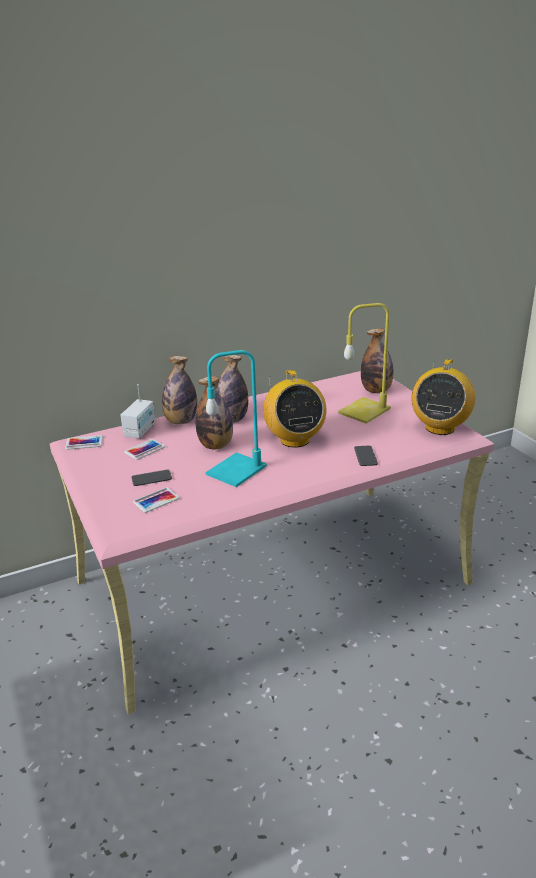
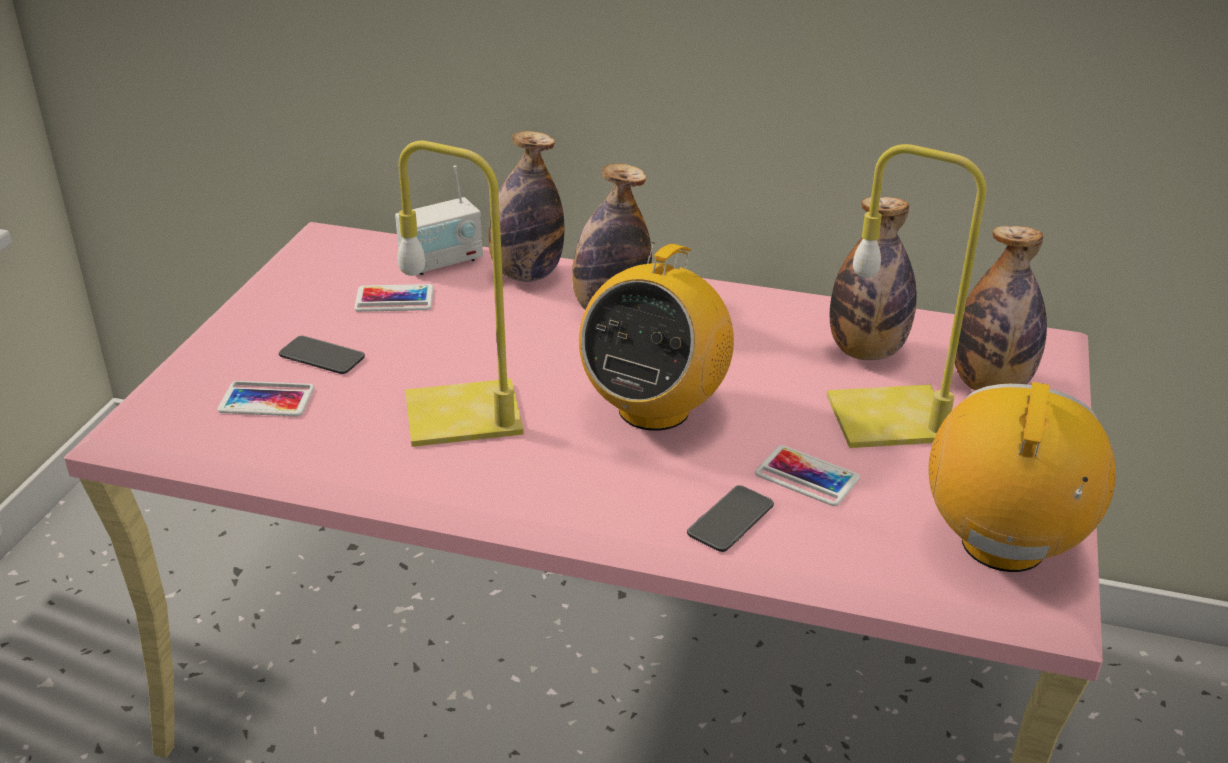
camera: 40 degrees right, 5 degrees up
phone [65,435,103,450] -> phone moved to [755,445,860,506]
bottle [196,376,233,450] -> bottle moved to [830,197,917,360]
turquoise table lamp [206,350,267,487] -> yellow table lamp [398,141,524,447]
radio [411,359,475,435] -> radio turned 135 degrees clockwise [928,382,1116,572]

